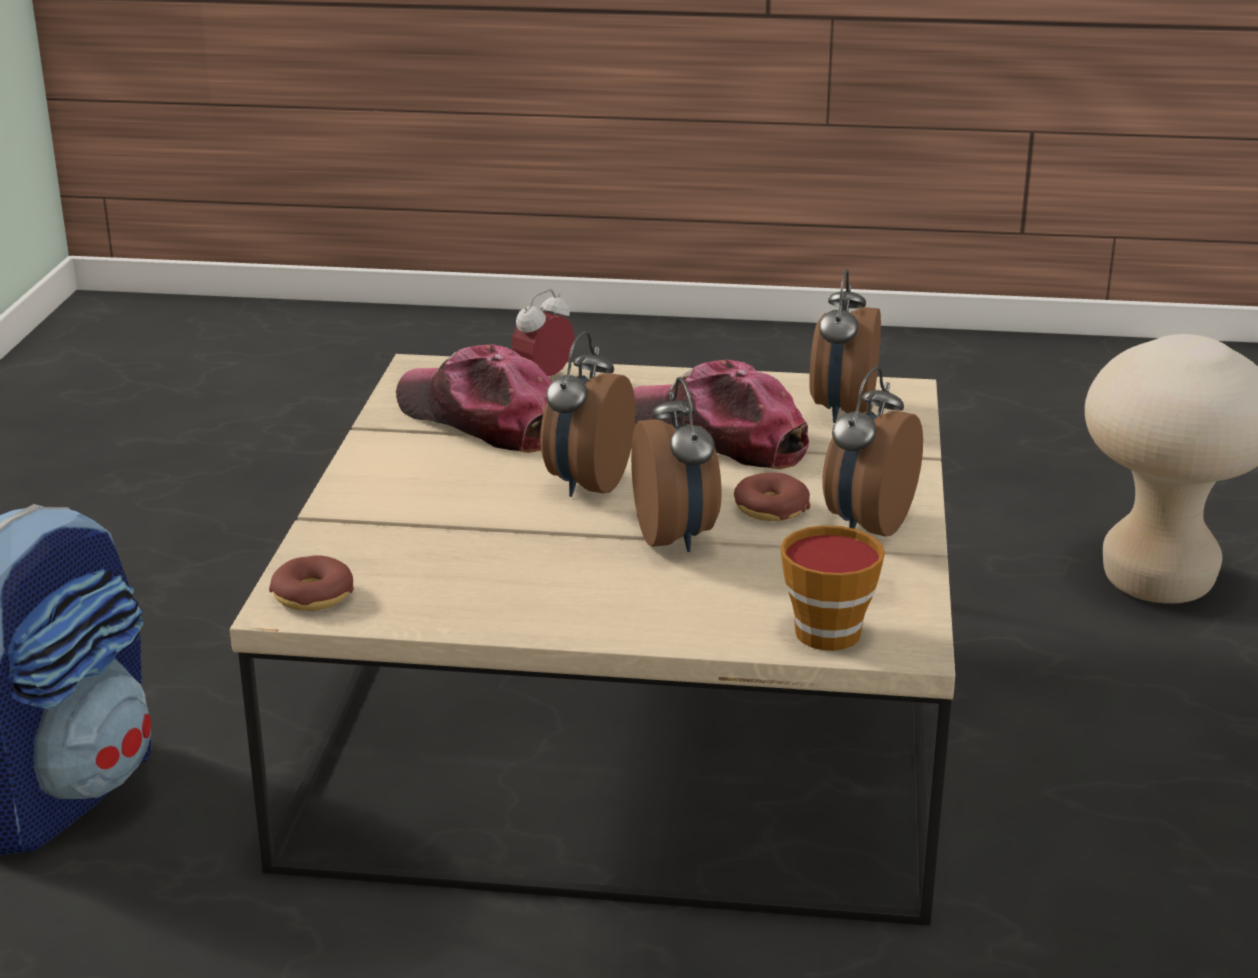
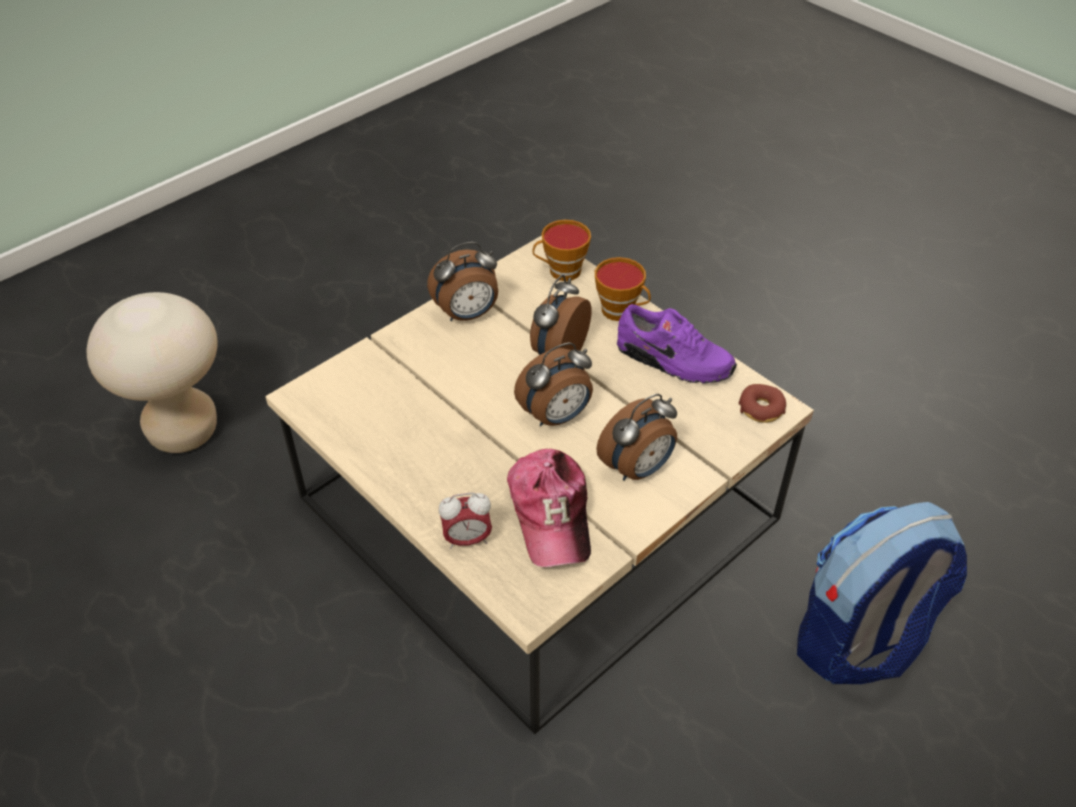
camera: 140 degrees left, 20 degrees up
cap [633,360,809,470] -> none
donut [734,472,810,521] -> none
alarm clock [809,269,881,423] -> alarm clock moved to [596,394,677,481]
none -> cup [595,257,651,321]
none -> purple shoe [617,304,737,383]

